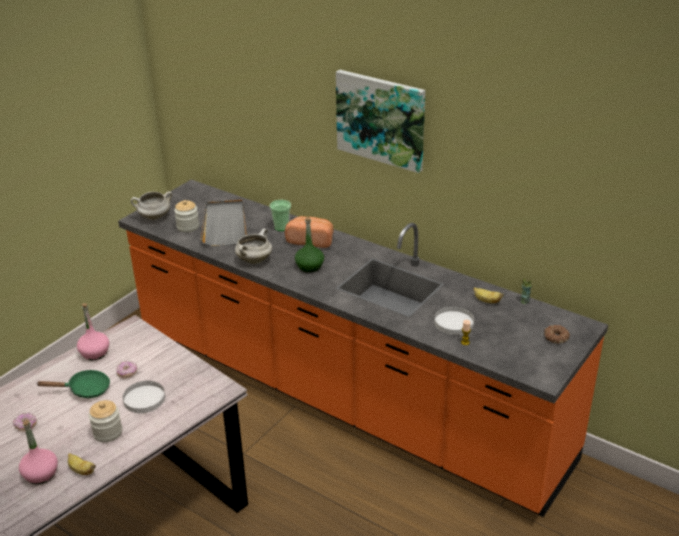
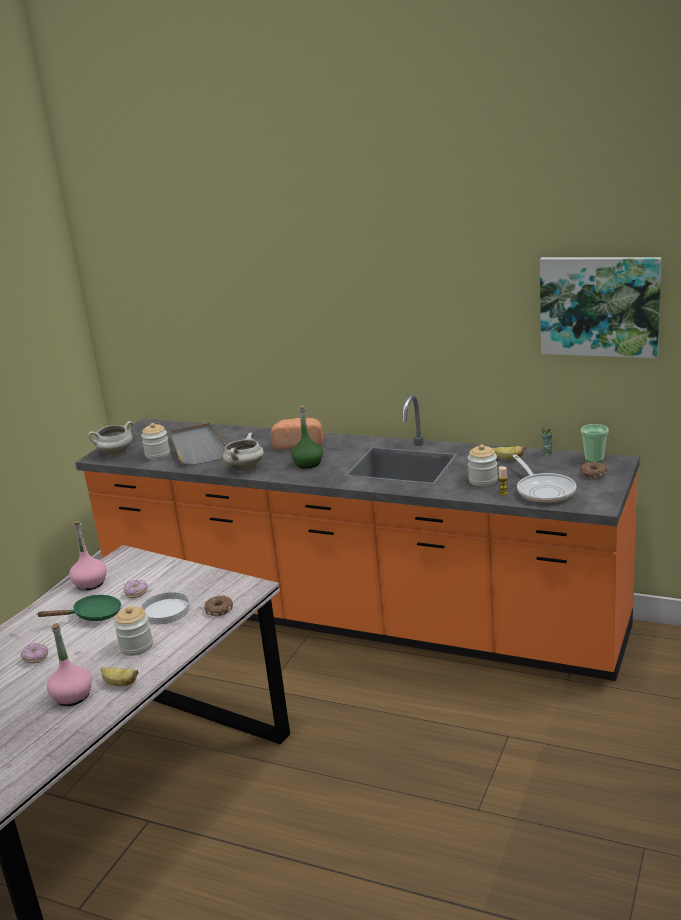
camera: 10 degrees left, 10 degrees down
cup [270,200,291,231] -> cup moved to [581,424,609,462]
picture [336,70,425,173] -> picture moved to [540,257,662,358]
white plate [434,306,474,335] -> jar [468,444,498,486]
none -> donut [204,596,233,616]
none -> frying pan [513,454,576,503]

